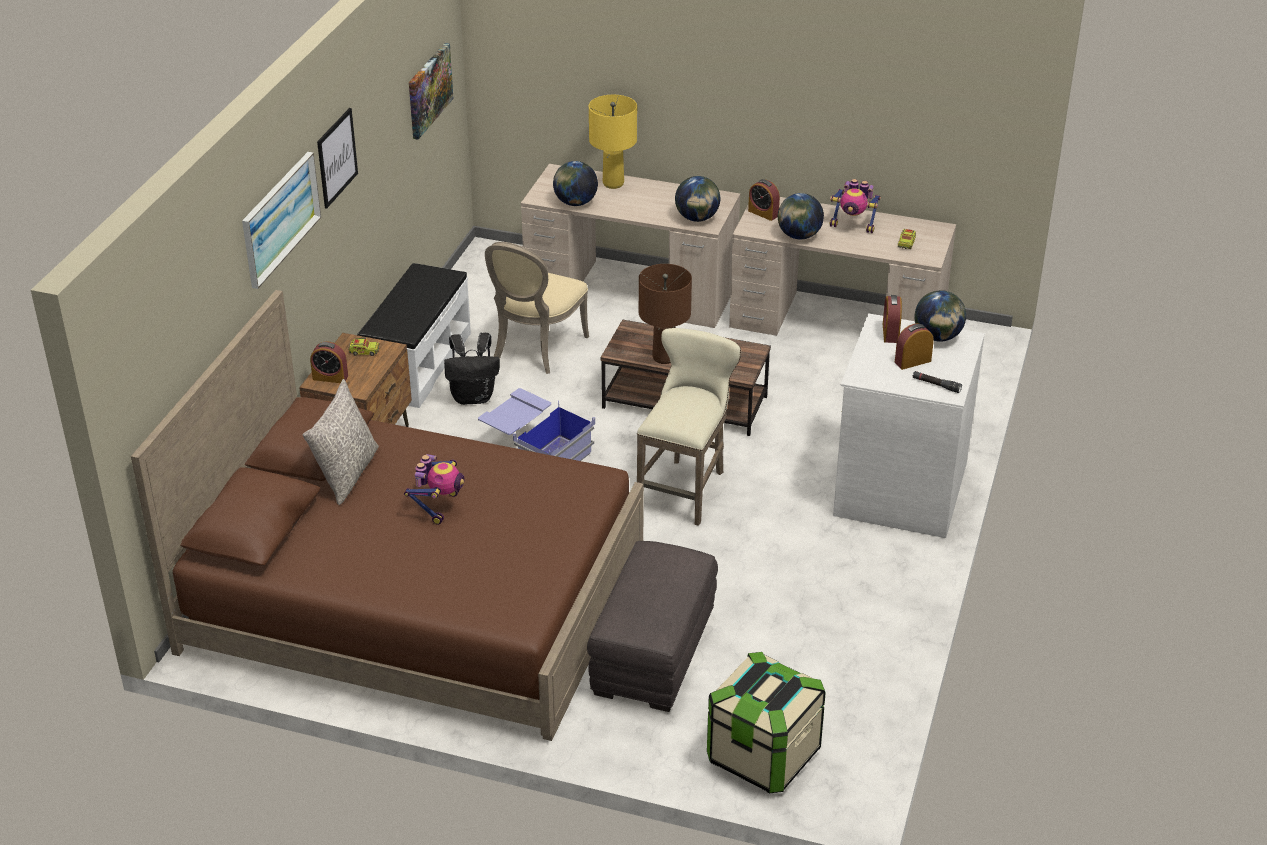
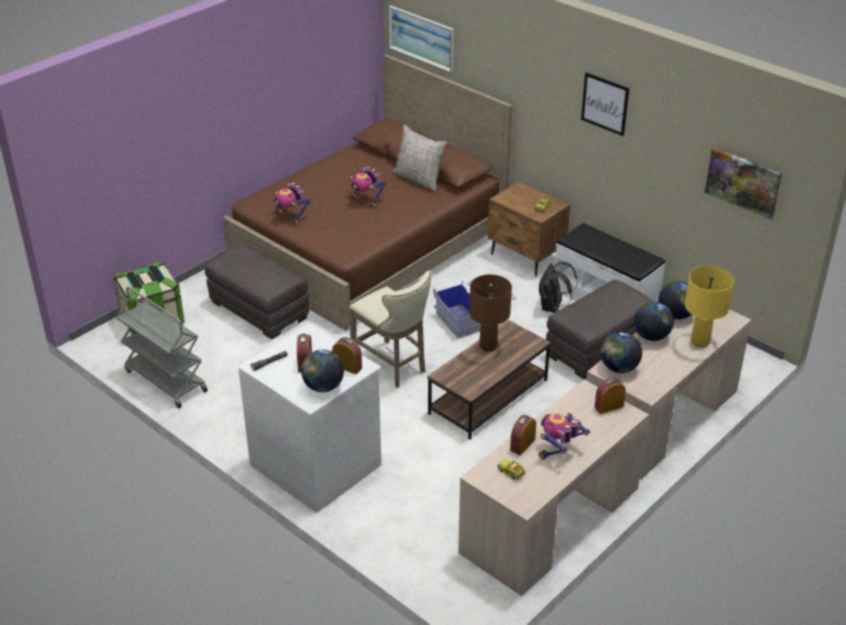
camera: 115 degrees right, 0 degrees up
picture [242,152,321,289] -> picture moved to [388,5,454,73]
alarm clock [310,342,348,383] -> alarm clock moved to [510,415,536,456]
beige chair [485,242,589,374] -> grey ottoman [546,280,652,380]
globe [778,193,824,239] -> globe moved to [634,301,674,341]
none -> grey cart [116,286,208,408]
none -> toy robot [274,183,311,225]

